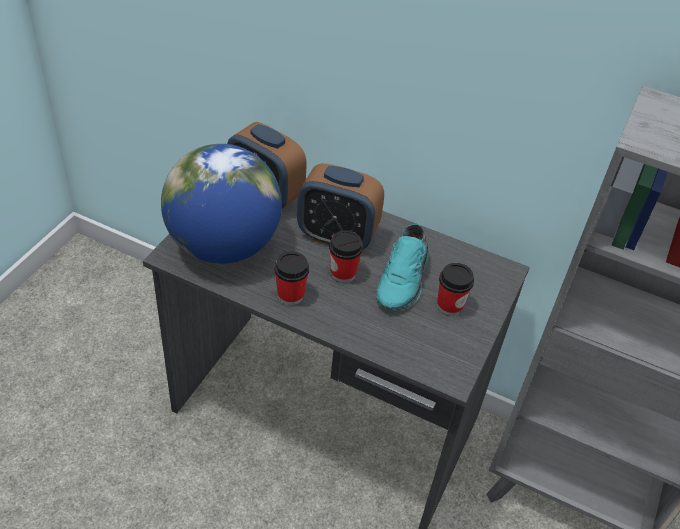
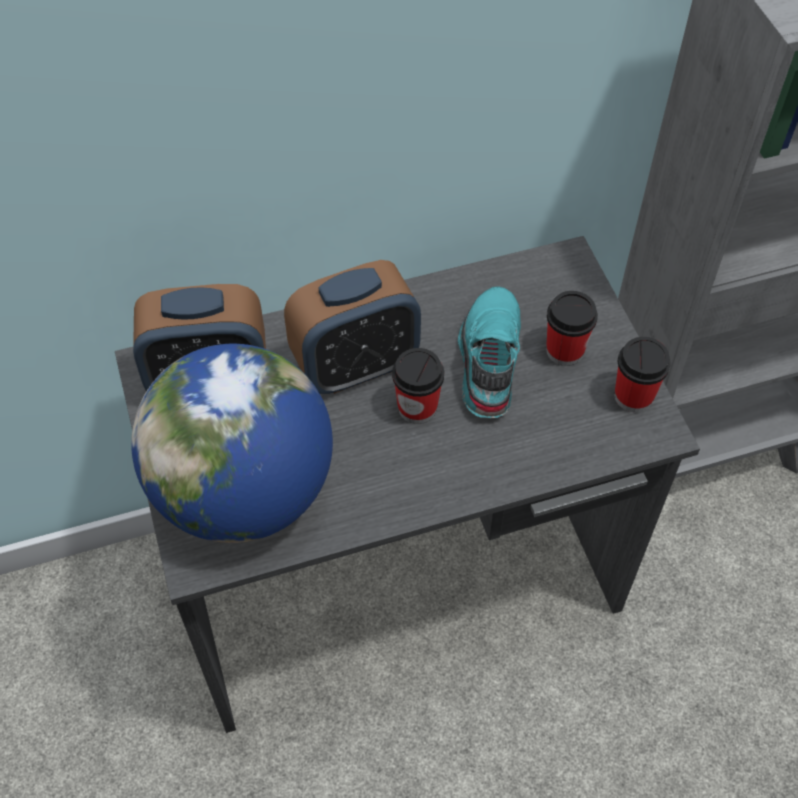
camera: 40 degrees left, 10 degrees up
cup [274,252,309,305] -> cup moved to [615,337,671,412]
turquoise shoe [376,224,429,311] -> turquoise shoe turned 150 degrees counterclockwise [458,286,521,418]

